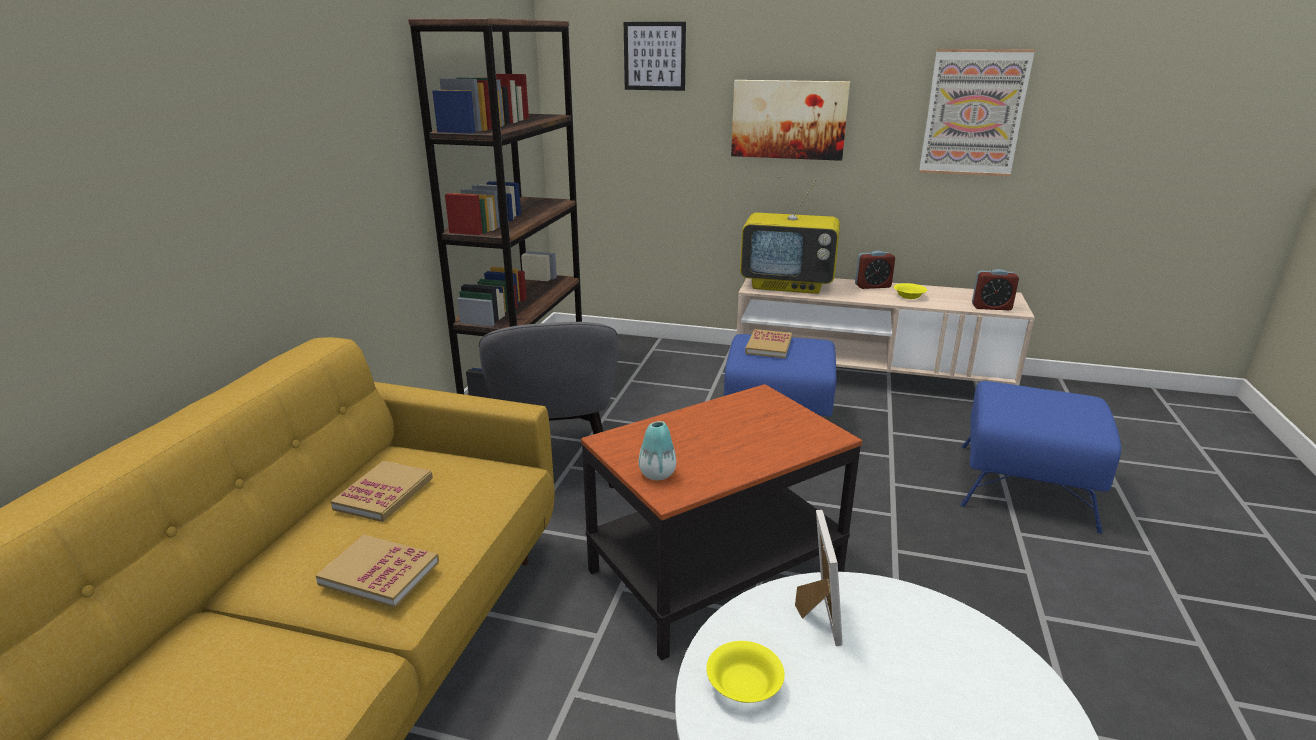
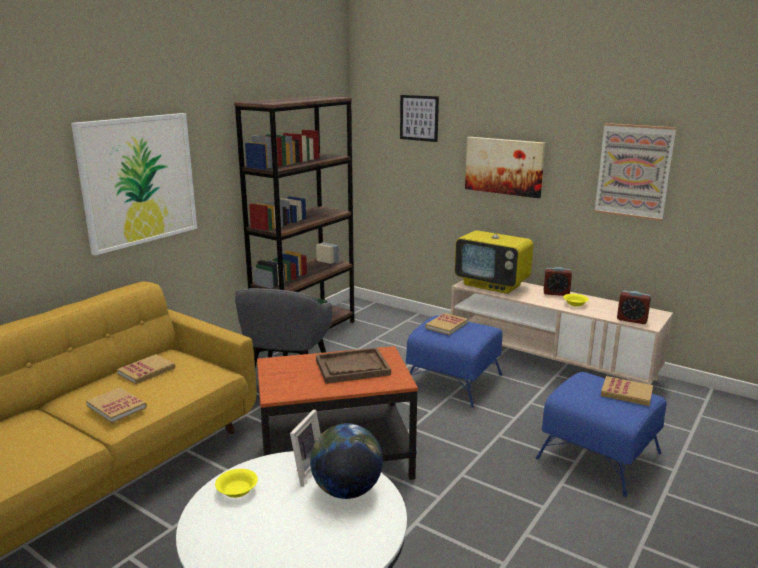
camera: 20 degrees right, 5 degrees down
vase [639,421,676,480] -> none
none -> picture [71,113,197,255]
none -> globe [310,423,383,499]
none -> brown tray [316,348,391,384]
none -> book [601,376,653,406]

